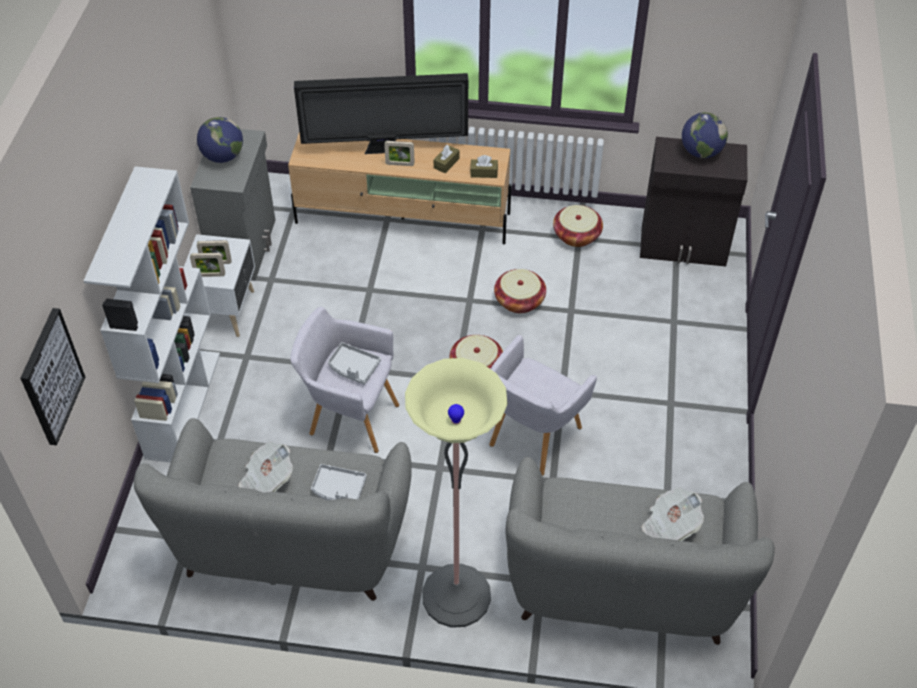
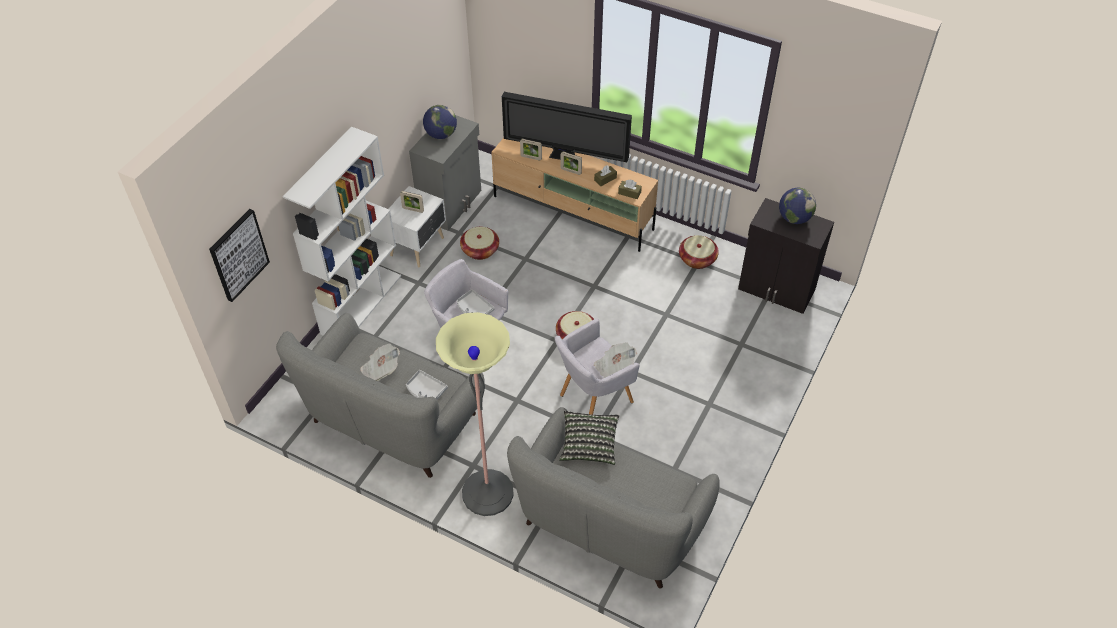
camera: 20 degrees right, 0 degrees up
picture frame [190,253,225,277] -> picture frame moved to [520,139,542,160]
basket [494,269,546,313] -> basket moved to [460,227,499,260]
newspaper [642,487,704,541] -> newspaper moved to [594,342,637,378]
none -> pillow [559,410,619,465]

